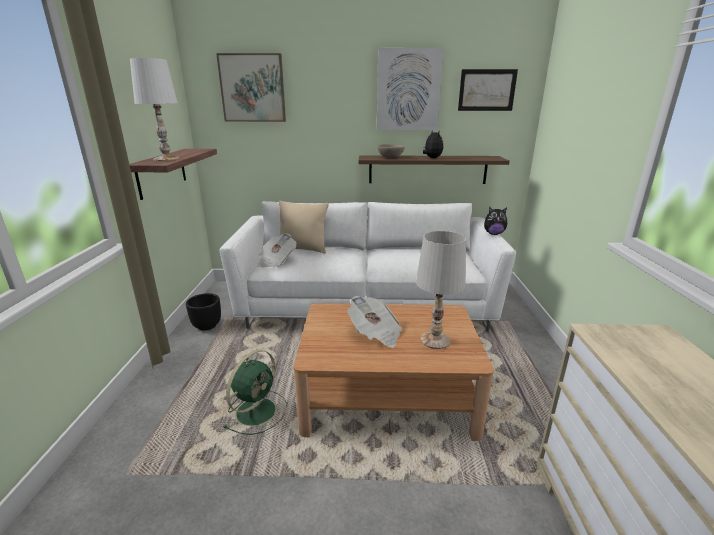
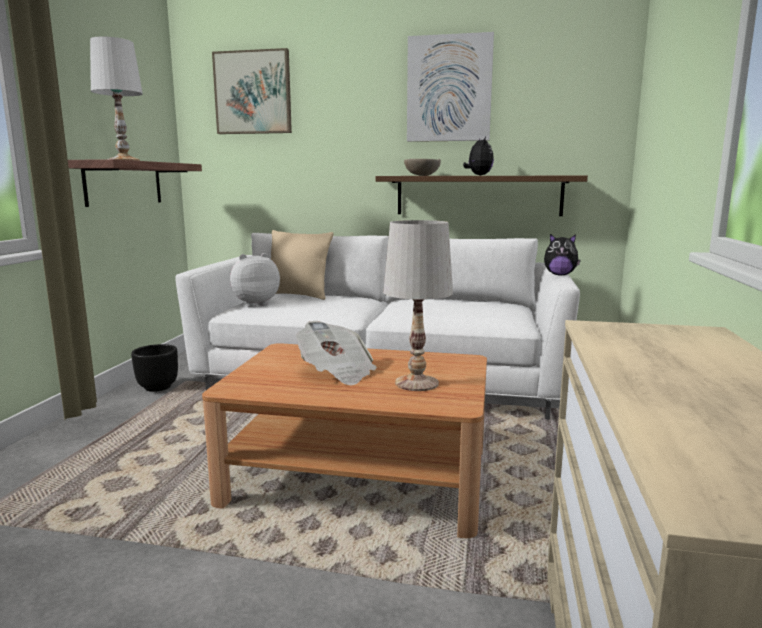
camera: 10 degrees right, 10 degrees down
green fan [223,350,287,435] -> none
newspaper [257,234,297,268] -> plush toy [230,253,280,307]
picture [458,69,518,111] -> none

